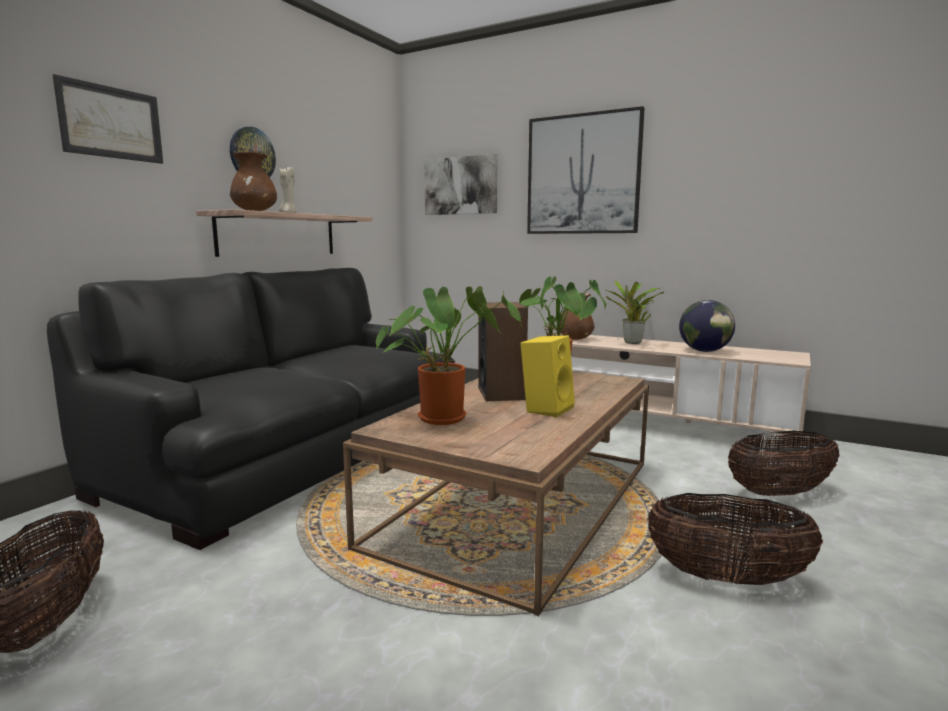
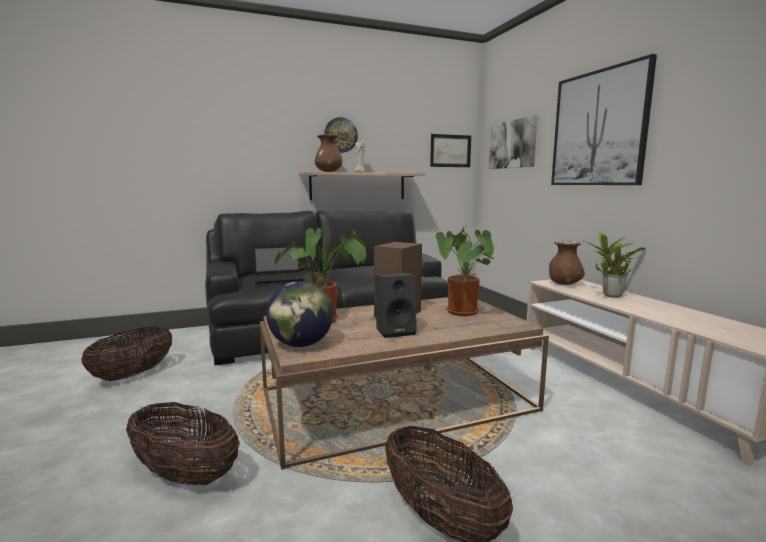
camera: 40 degrees right, 0 degrees up
picture [53,74,163,164] -> picture moved to [430,134,471,167]
yellow speaker [520,335,575,418] -> black speaker [375,273,417,338]
globe [679,300,735,352] -> globe moved to [266,281,333,347]
basket [728,431,839,496] -> basket moved to [126,402,240,485]
none -> laptop [253,243,304,284]

